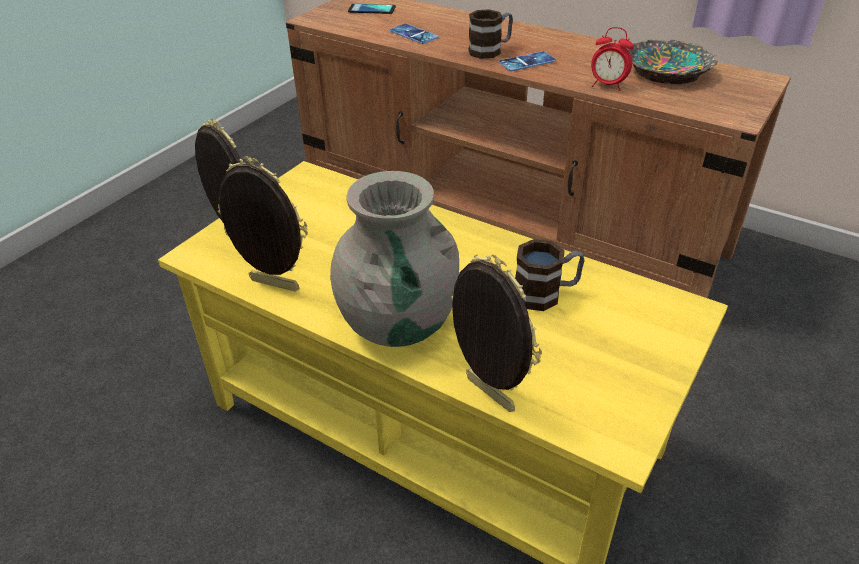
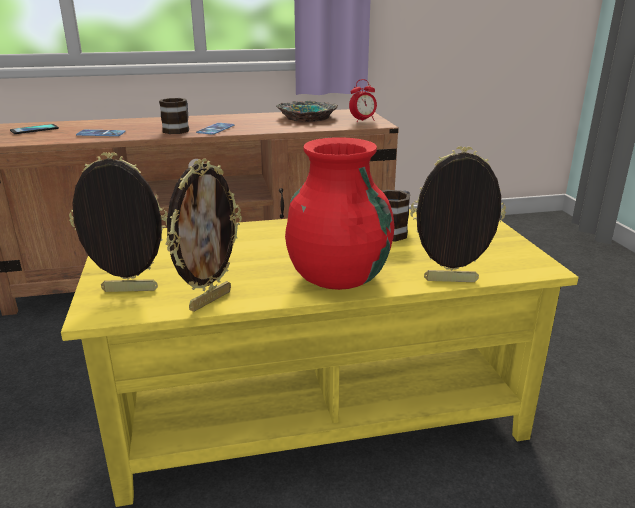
camera: 45 degrees left, 15 degrees down
picture frame [218,156,308,291] -> picture frame turned 150 degrees clockwise [166,159,242,312]
grey vase [330,171,459,347] -> red vase [285,137,394,290]
alarm clock [591,27,634,91] -> alarm clock moved to [349,79,377,122]

